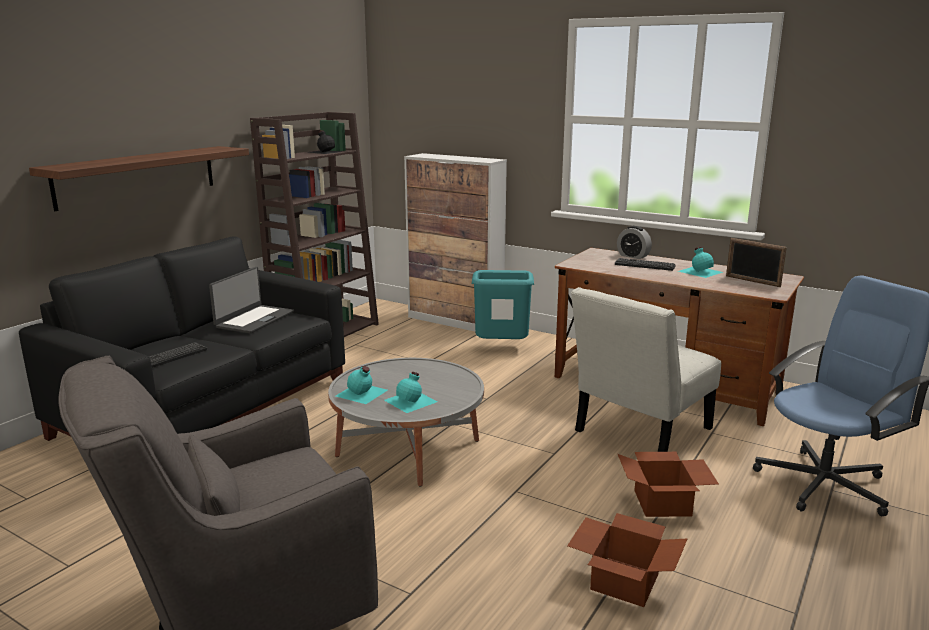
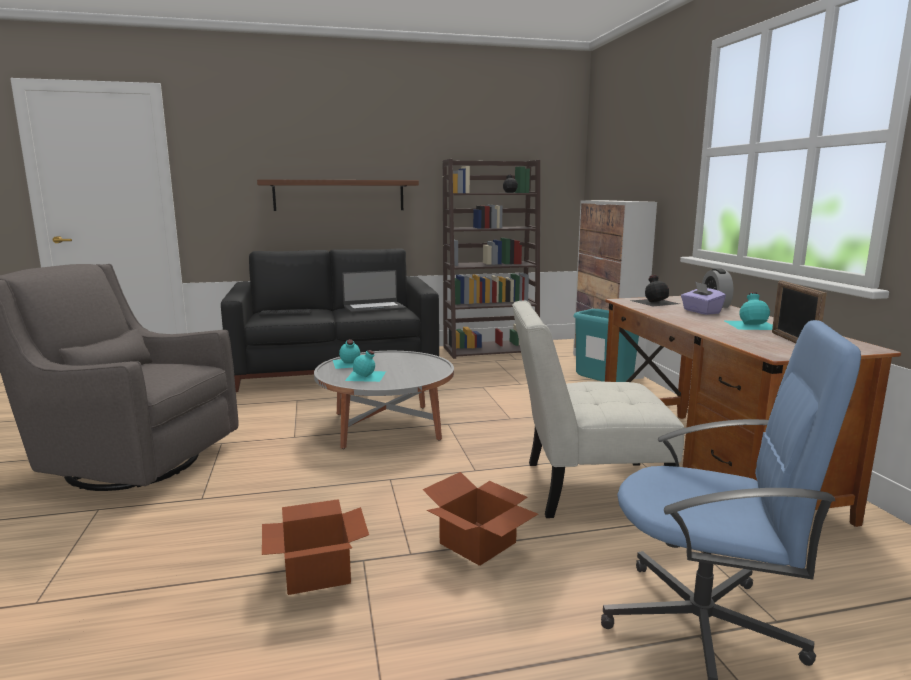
camera: 45 degrees right, 5 degrees down
keyboard [615,258,676,271] -> purple tissue box [681,282,726,315]
none -> black bottle [631,275,679,306]

